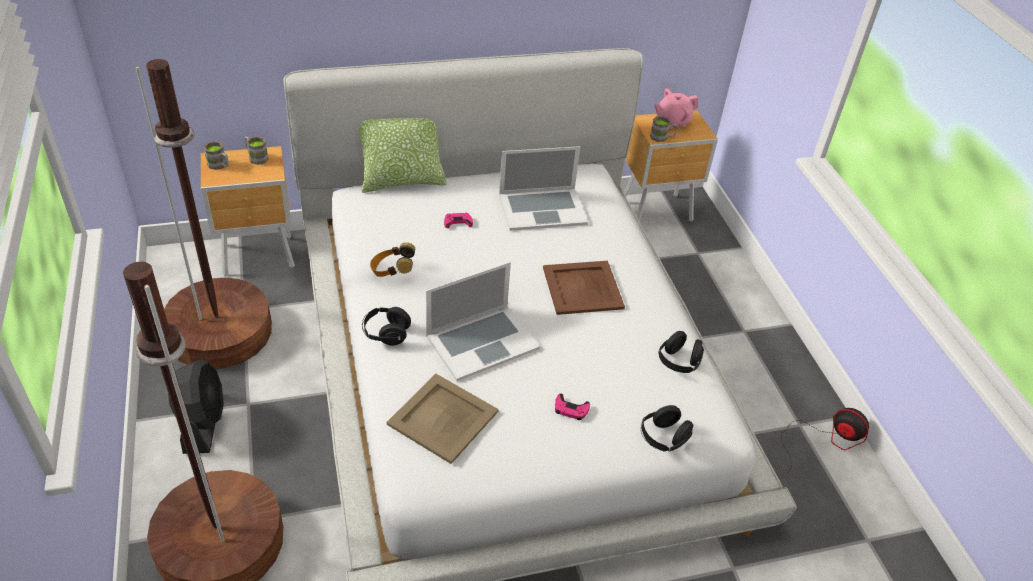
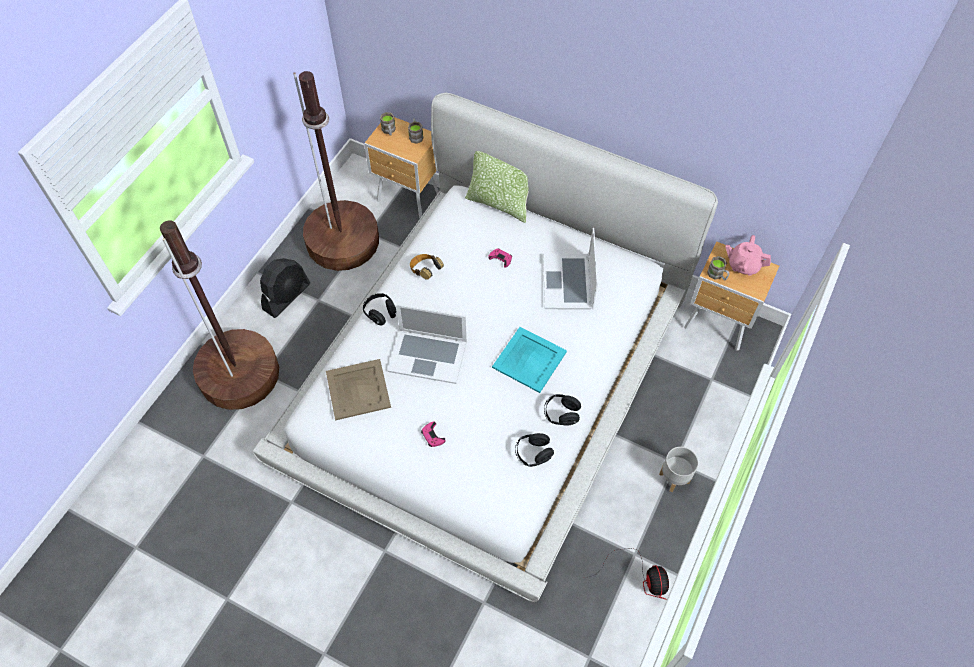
camera: 45 degrees right, 15 degrees up
laptop [499,146,588,231] -> laptop turned 60 degrees clockwise [543,228,598,310]
brown tray [543,261,625,315] -> turquoise tray [492,327,567,393]
black headphones [641,405,693,452] -> black headphones moved to [544,394,581,426]
none -> grey planter [659,447,698,492]

